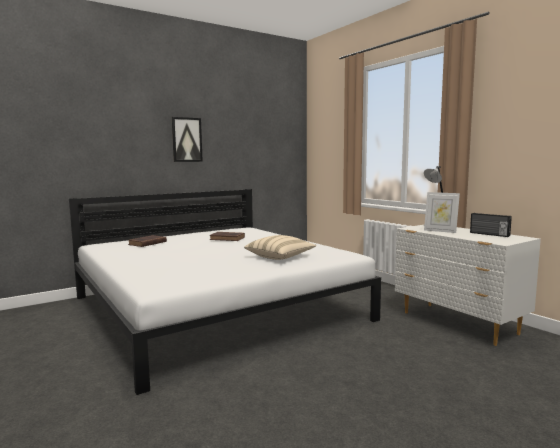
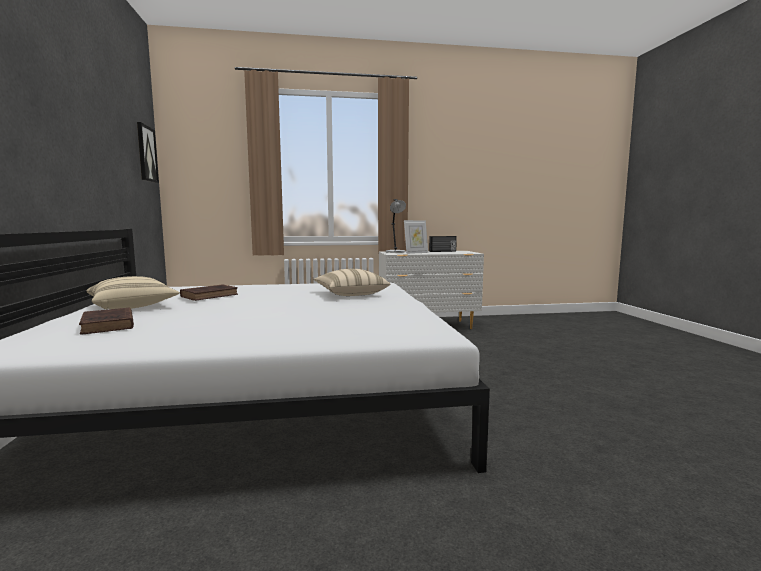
camera: 65 degrees left, 0 degrees up
picture [172,117,203,162] -> picture moved to [137,122,159,183]
none -> beige pillow [87,276,180,310]

